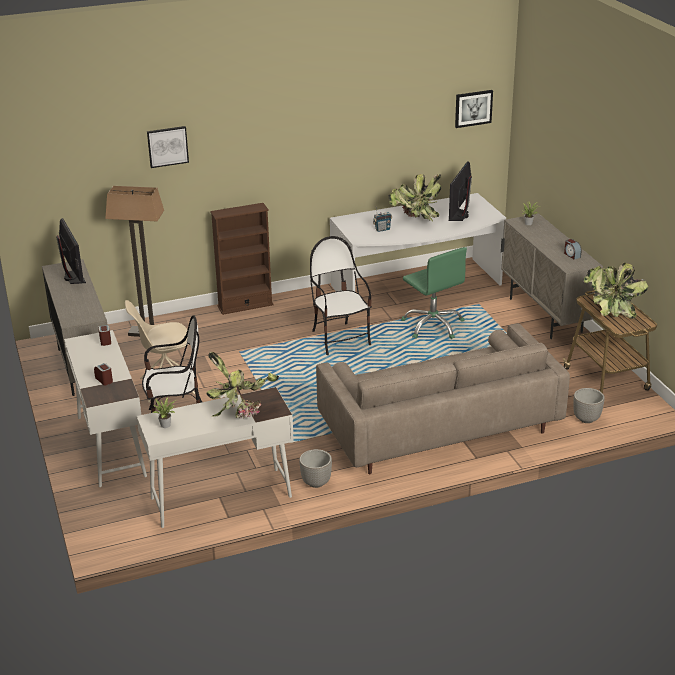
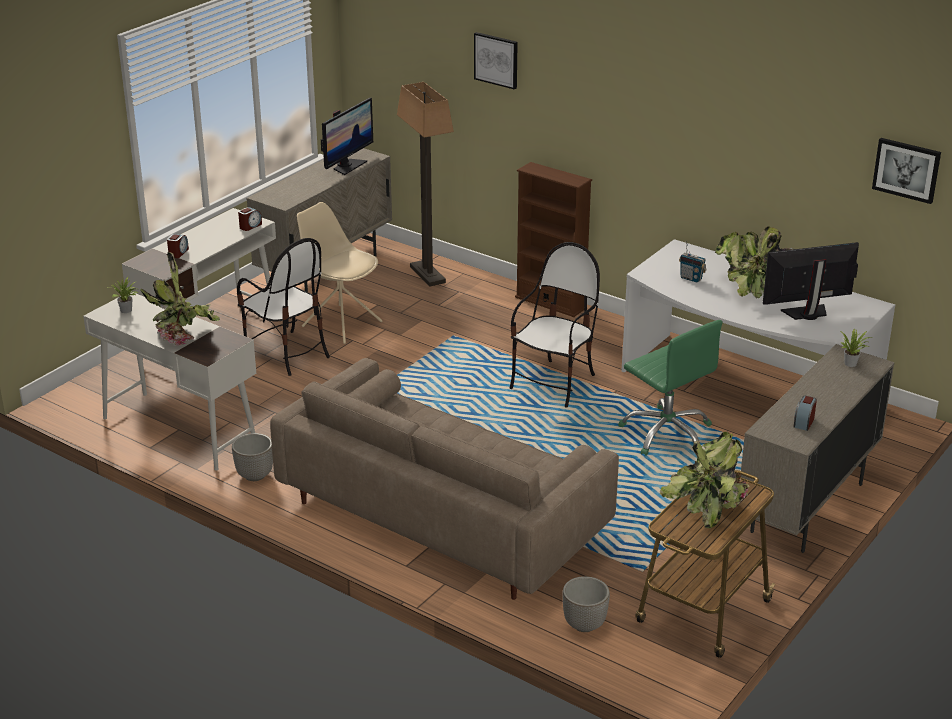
camera: 55 degrees right, 0 degrees up
green office chair [401,247,467,339] -> green office chair turned 60 degrees counterclockwise [618,320,723,456]

